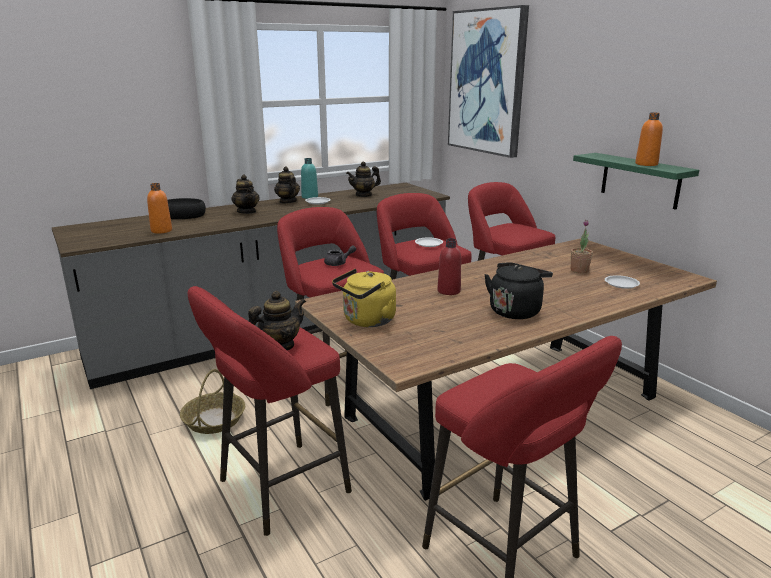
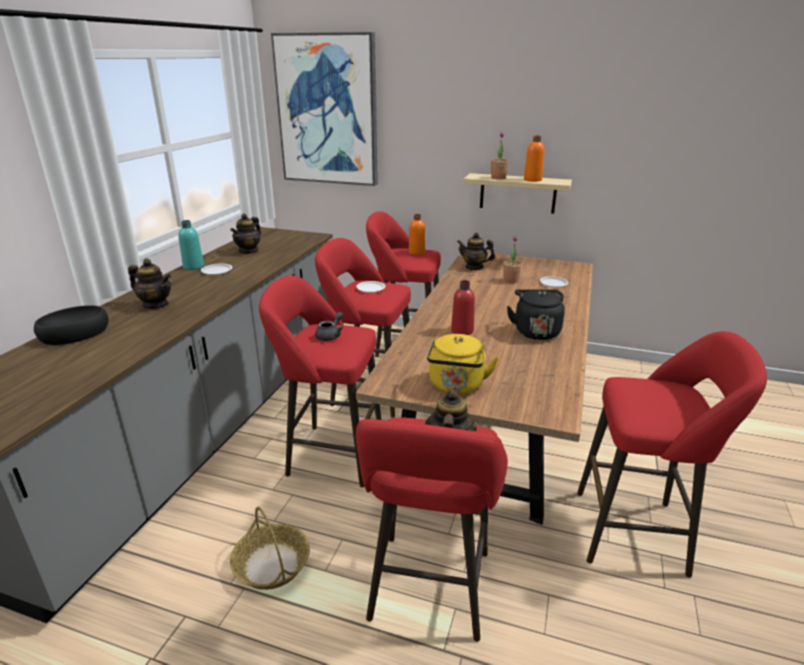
camera: 40 degrees left, 5 degrees up
orange bottle [147,183,172,234] -> orange bottle moved to [409,214,425,255]
teapot [274,166,300,204] -> teapot moved to [457,233,495,270]
green shelf [573,153,699,210] -> beige shelf [463,173,572,214]
none -> potted plant [491,132,509,180]

